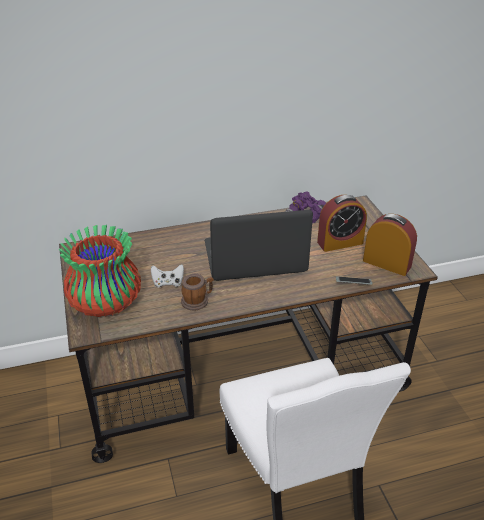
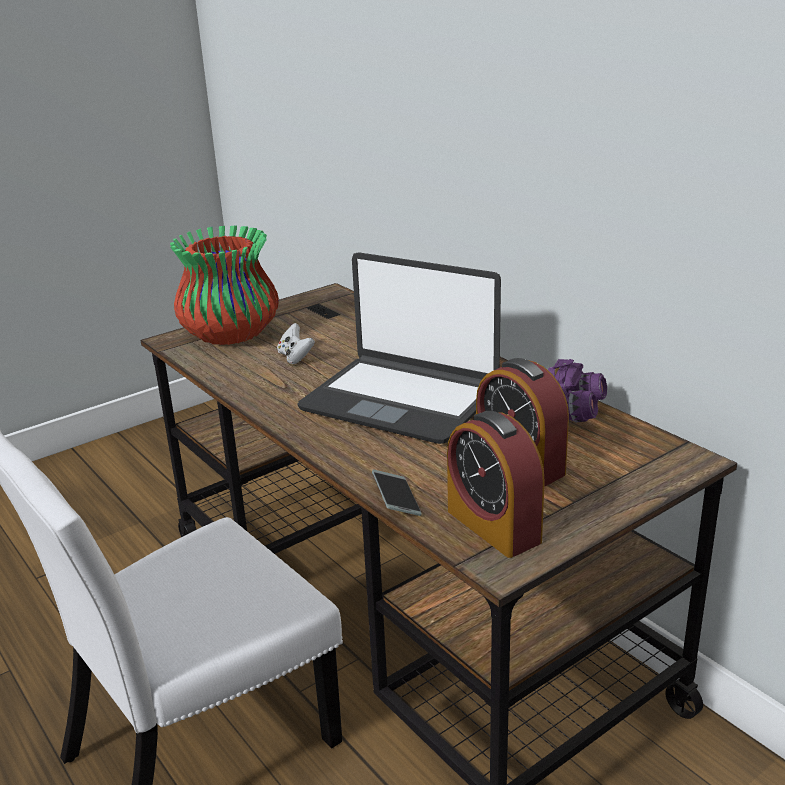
camera: 70 degrees right, 10 degrees down
mug [181,273,214,310] -> none
laptop [205,210,313,281] -> laptop turned 150 degrees clockwise [297,252,501,444]
alarm clock [363,214,417,276] -> alarm clock turned 135 degrees clockwise [447,411,545,558]

